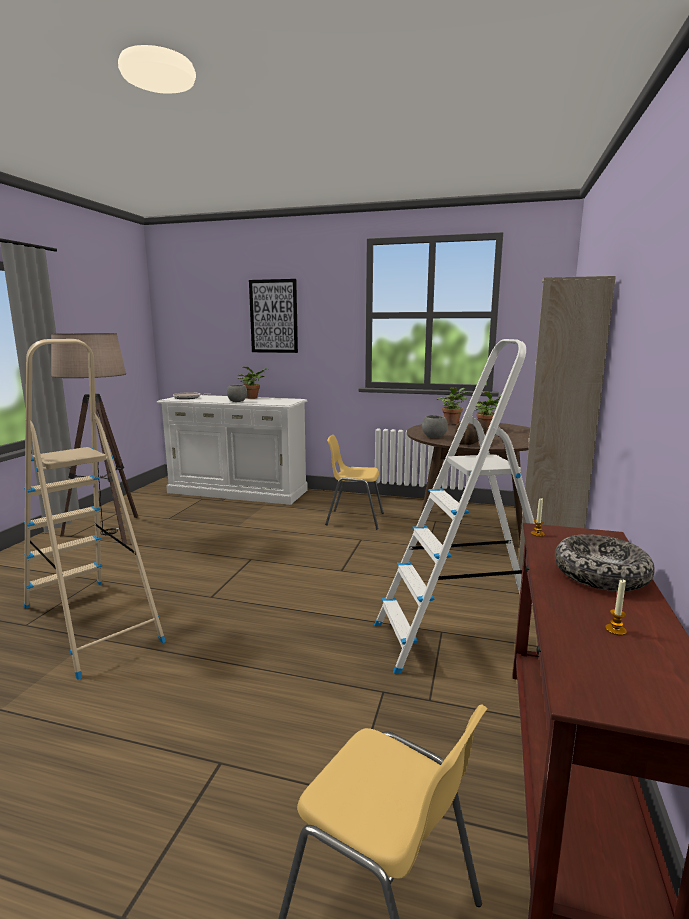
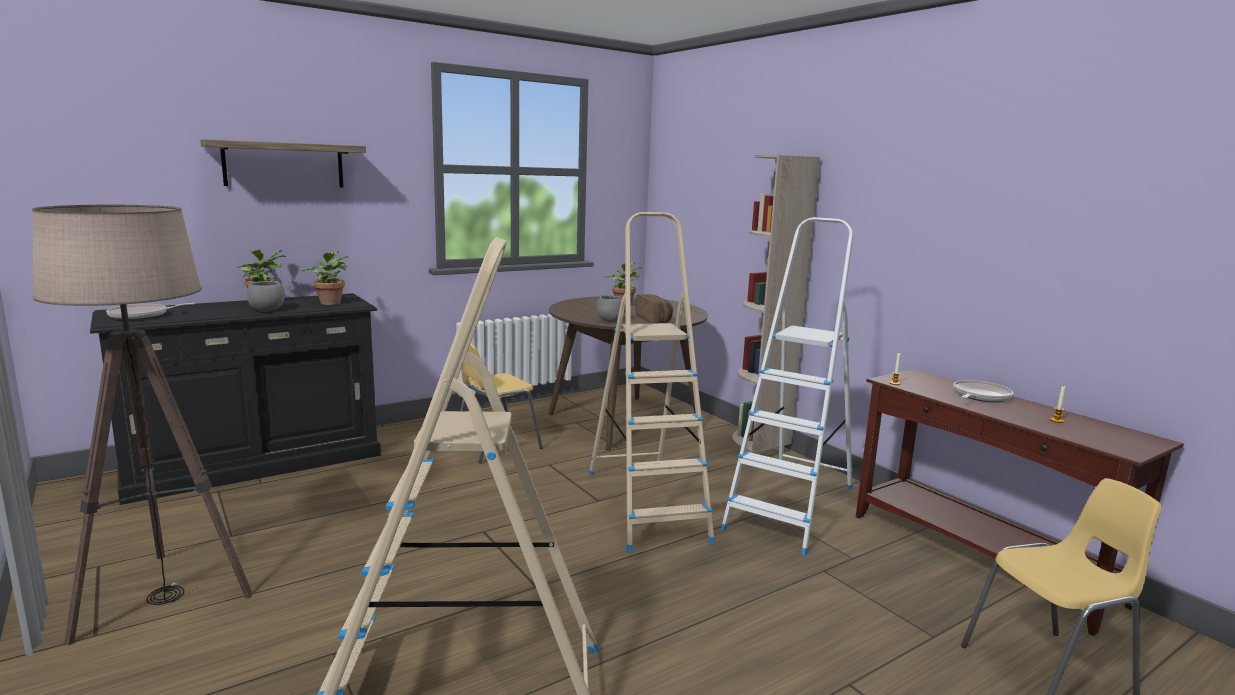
camera: 50 degrees left, 0 degrees up
white cabinet [157,395,308,505] -> black cabinet [90,293,381,505]
picture [249,279,298,353] -> shelf [200,139,366,187]
potted plant [437,387,470,424] -> potted plant moved to [301,251,349,305]
bowl [555,534,655,591] -> frying pan [953,380,1013,402]
none -> beige step ladder [589,212,715,553]

